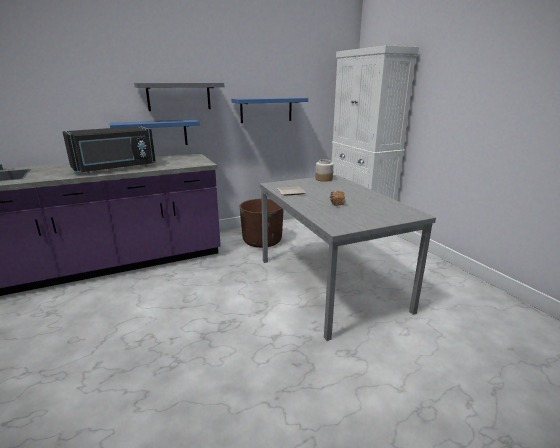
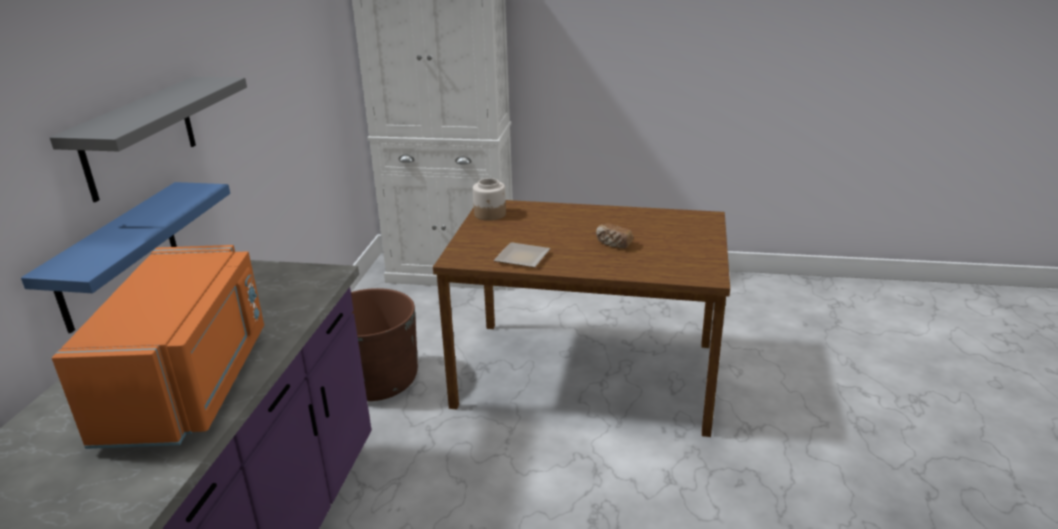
camera: 55 degrees left, 5 degrees up
black microwave [63,126,156,174] -> orange microwave [52,245,264,449]
blue shelf [231,97,308,123] -> none
grey dining table [260,175,436,341] -> brown dining table [433,200,730,437]

